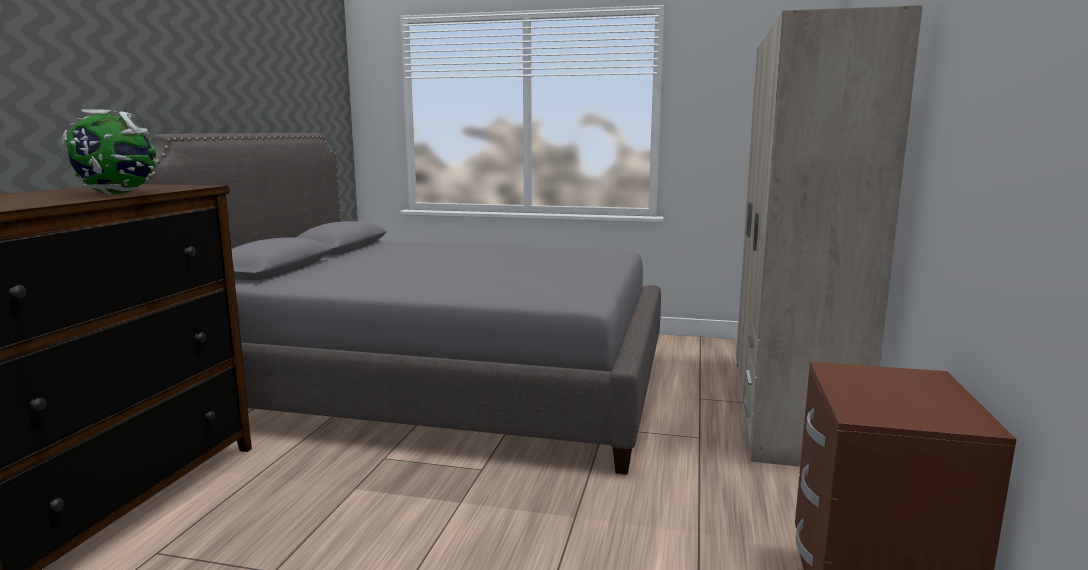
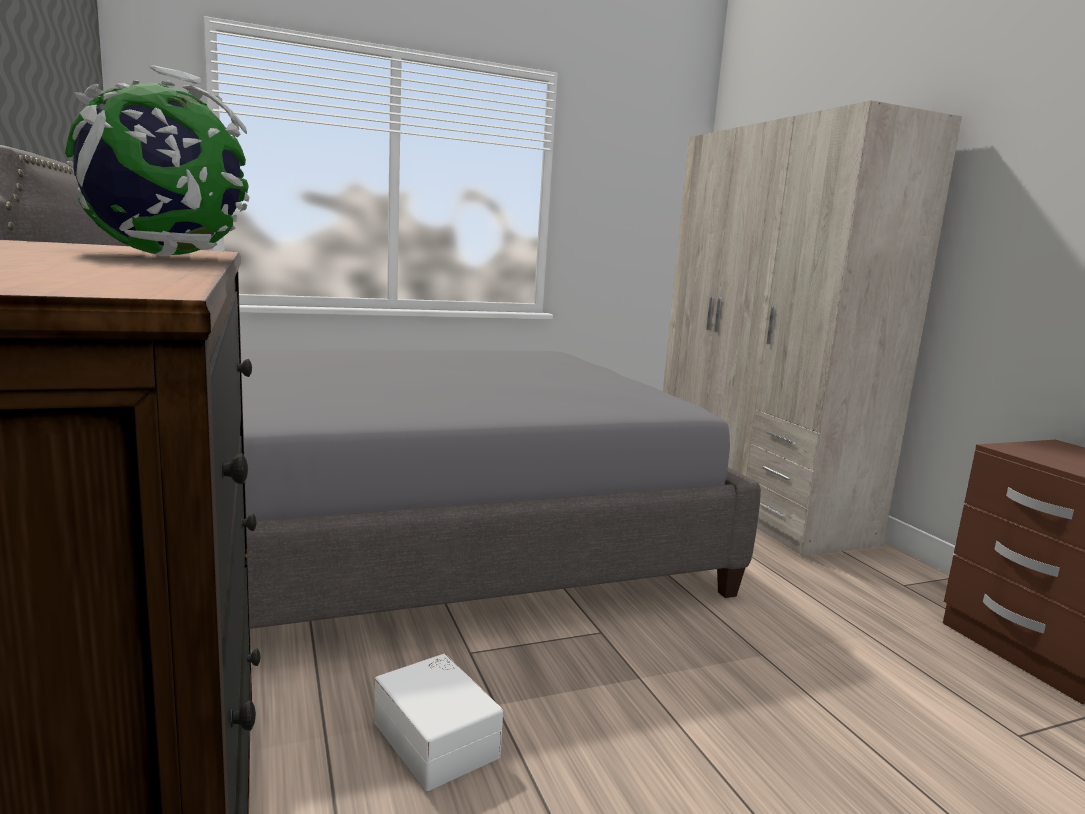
camera: 35 degrees left, 0 degrees up
none -> white storage box [375,654,503,791]

